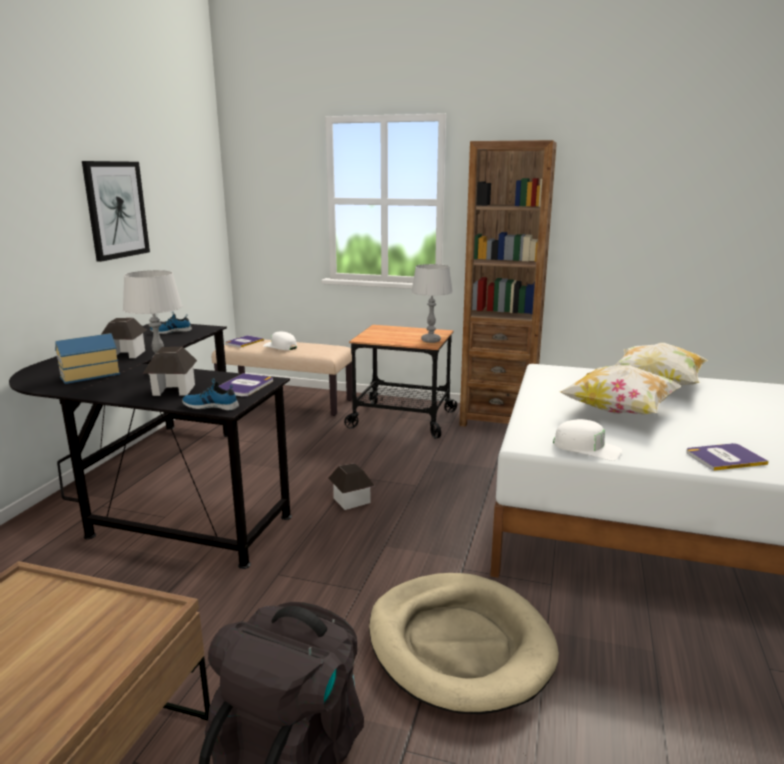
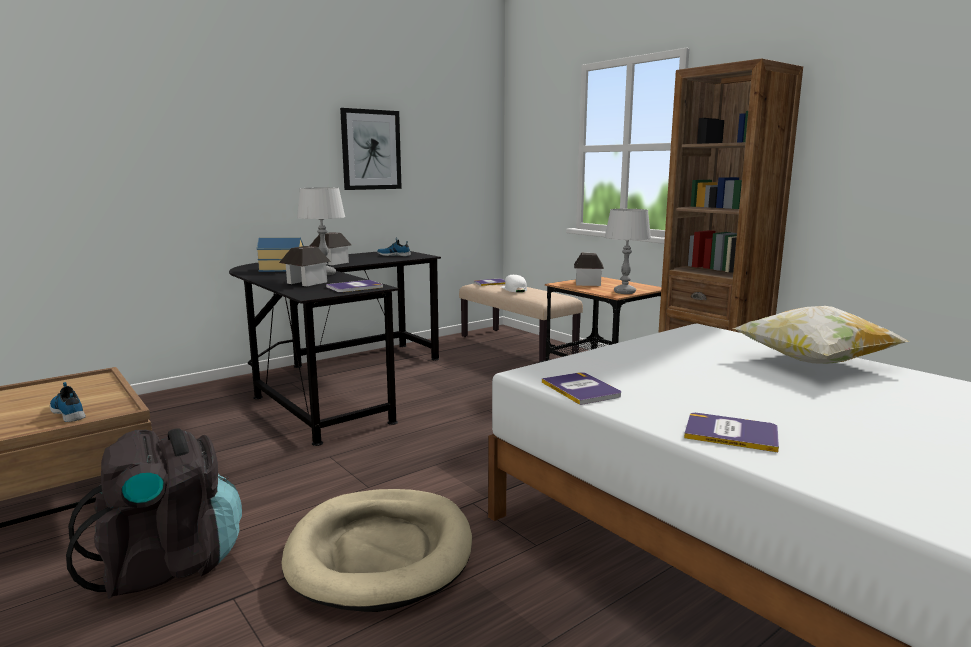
camera: 35 degrees right, 5 degrees down
shoe [182,378,239,410] -> shoe moved to [50,382,86,422]
toy house [328,463,375,510] -> toy house moved to [574,252,604,286]
white cap [553,419,622,461] -> book [542,372,621,405]
pillow [560,365,682,415] -> none

